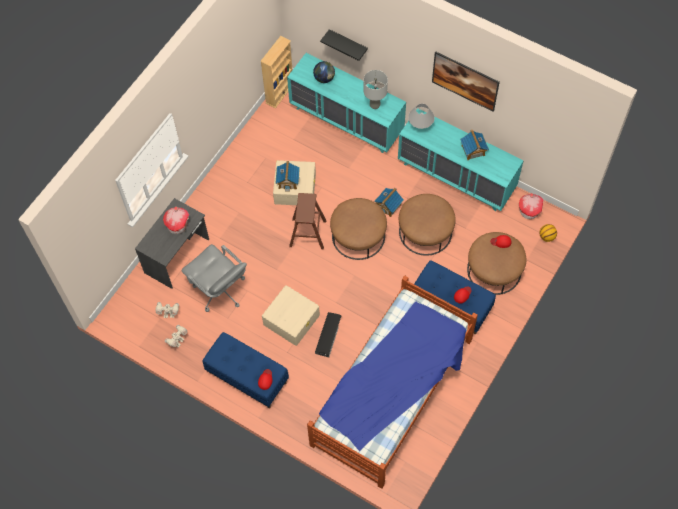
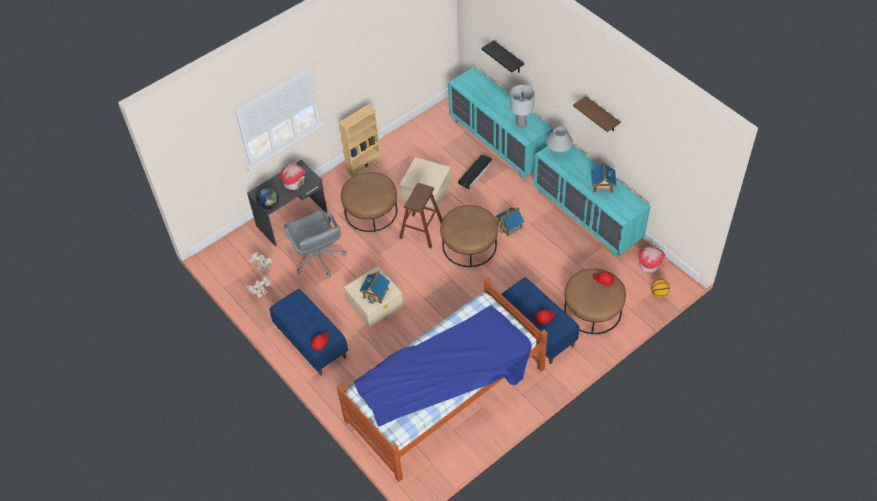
camera: 20 degrees right, 10 degrees down
beige bookcase [260,36,292,109] -> beige bookcase moved to [338,104,382,177]
toy house [275,161,300,192] -> toy house moved to [359,271,390,304]
globe [313,61,335,83] -> globe moved to [256,186,279,209]
black storage box [315,312,342,357] -> black storage box moved to [458,155,492,190]
brown ottoman [399,194,456,256] -> brown ottoman moved to [341,172,397,232]
picture [432,51,500,112] -> brown shelf [573,96,620,132]

